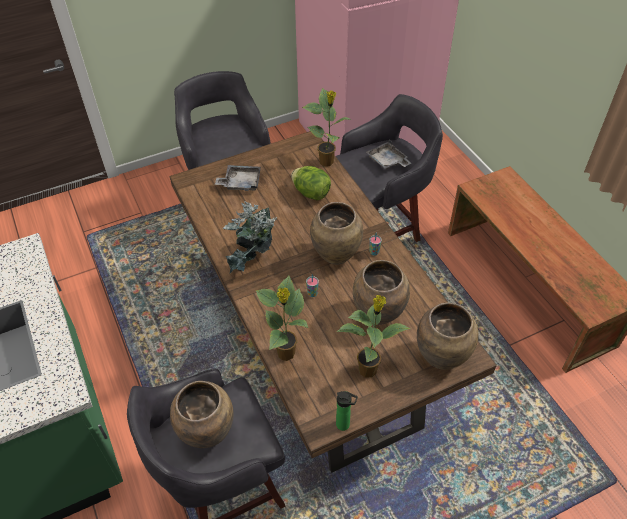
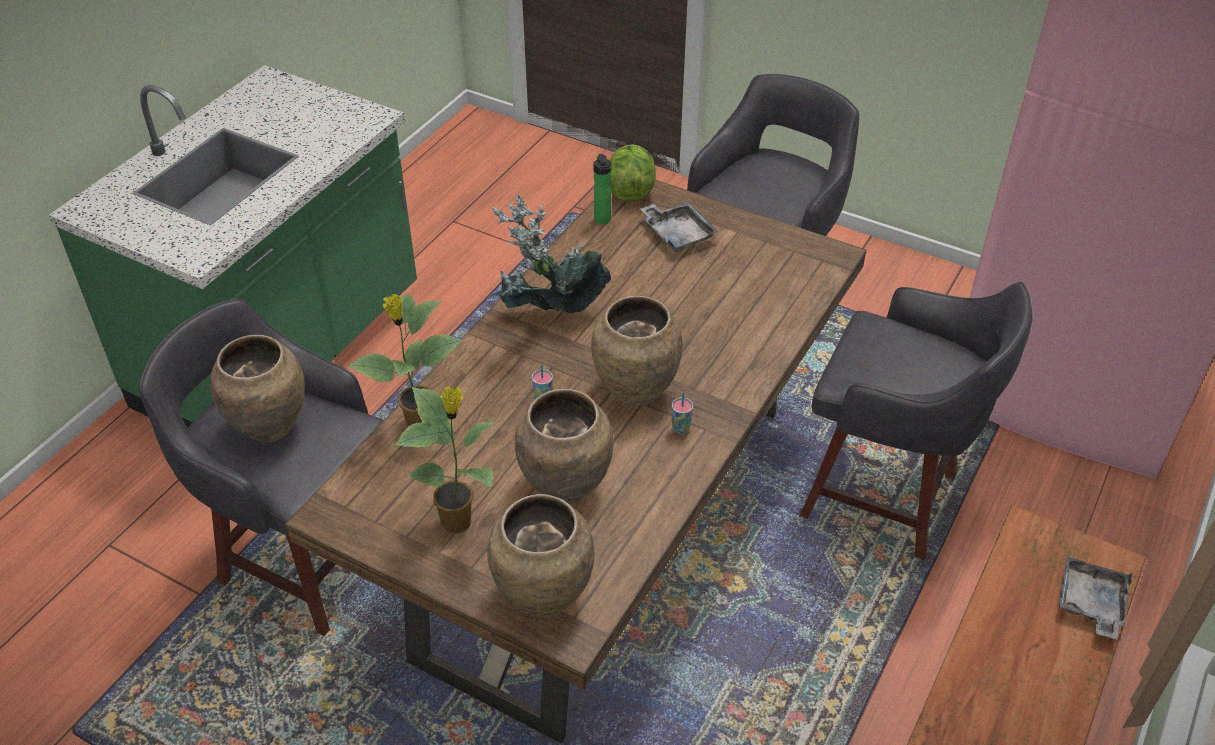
camera: 55 degrees right, 5 degrees down
lettuce [291,166,331,200] -> lettuce moved to [610,144,656,202]
potted plant [302,88,352,167] -> none
bottle [336,391,358,431] -> bottle moved to [594,154,611,224]
grey tray [366,140,411,170] -> grey tray moved to [1059,557,1133,639]

